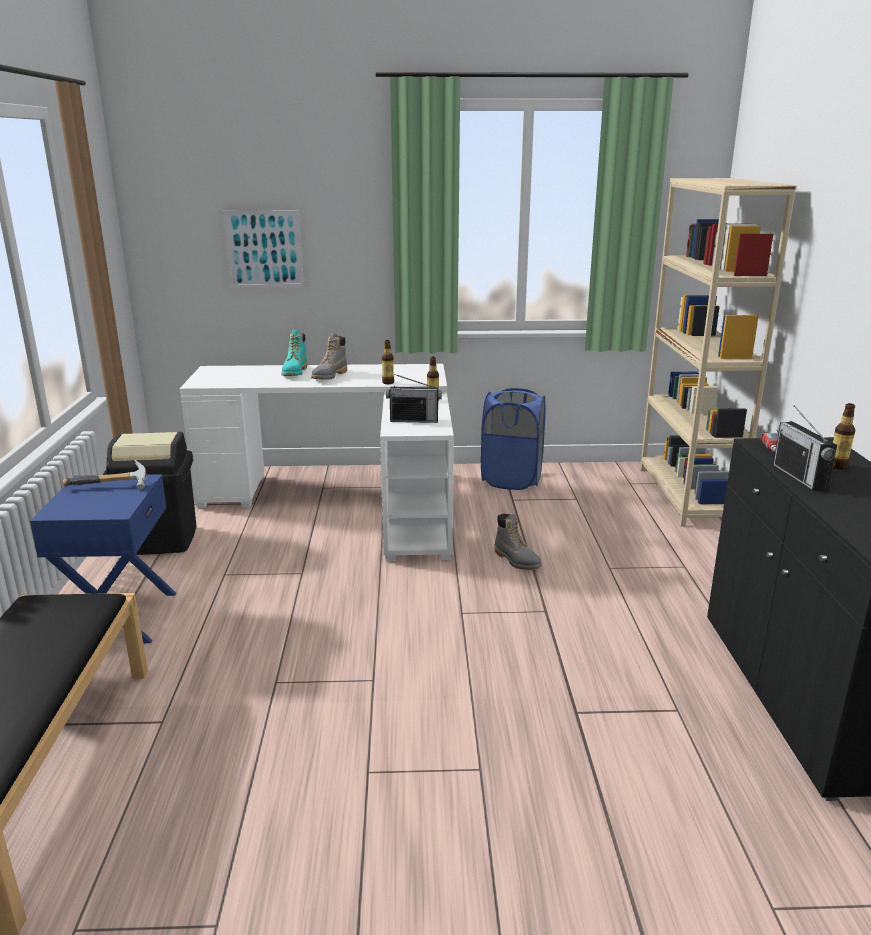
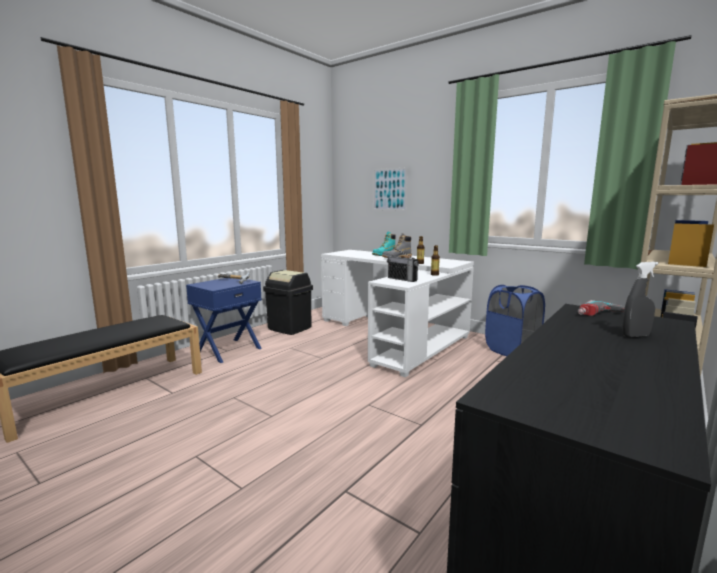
camera: 40 degrees right, 10 degrees down
grey boot [494,513,542,570] -> none
radio [773,405,837,491] -> none
bottle [833,403,855,470] -> grey spray bottle [622,262,658,338]

